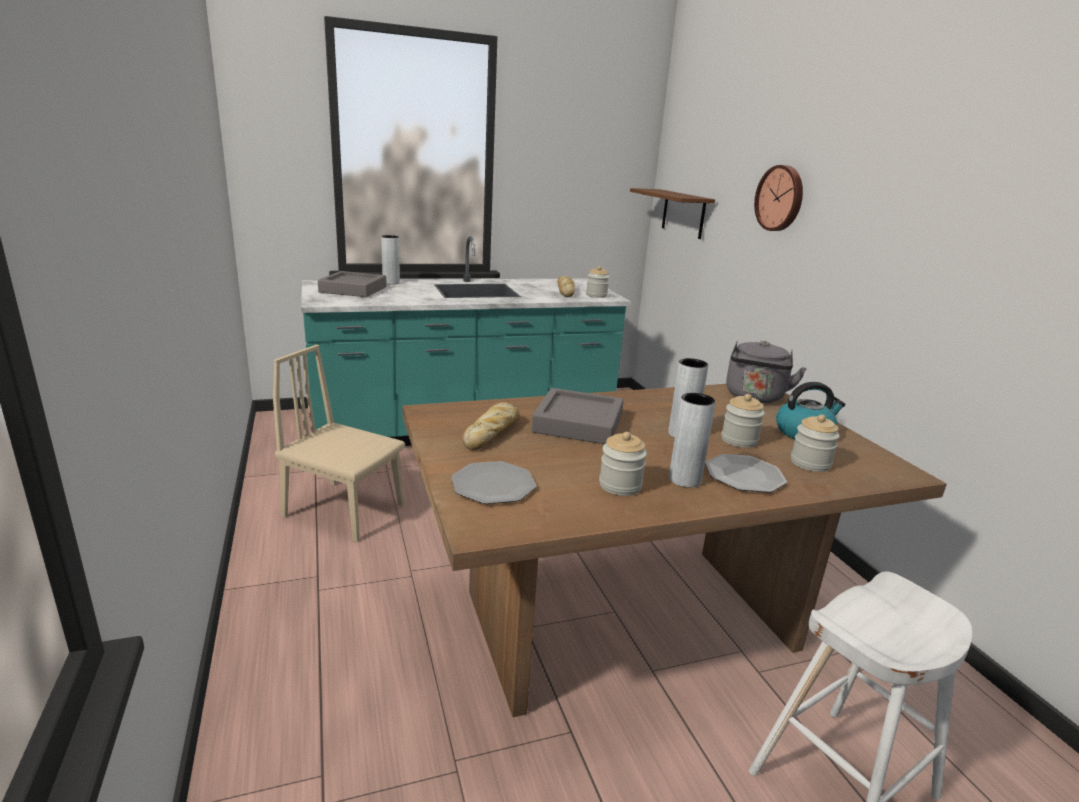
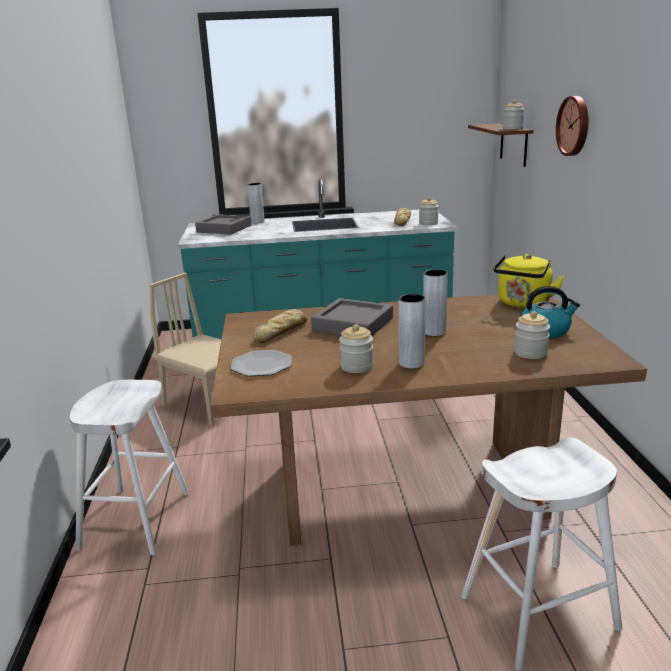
camera: 15 degrees right, 0 degrees up
plate [705,454,787,493] -> none
jar [721,394,765,448] -> jar moved to [503,100,525,129]
grey kettle [726,341,807,403] -> yellow kettle [493,254,564,308]
none -> white stool [70,380,189,555]

